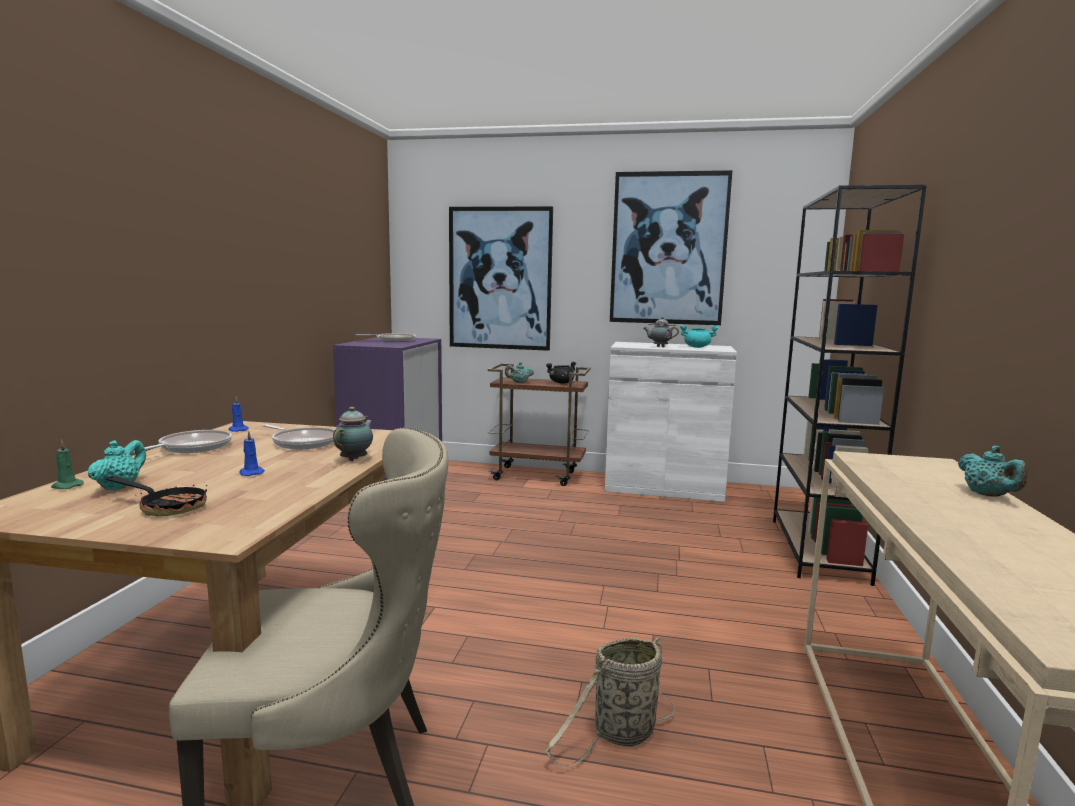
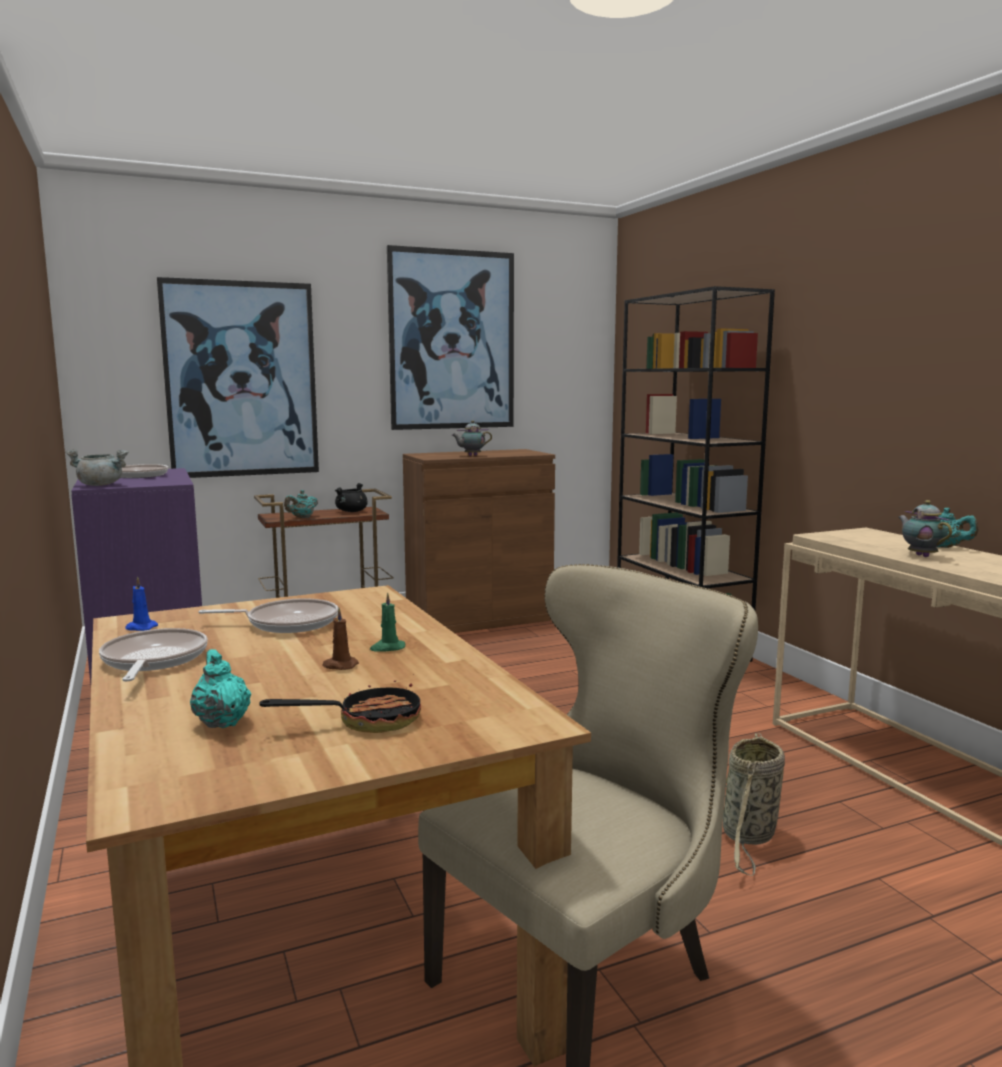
camera: 35 degrees left, 0 degrees up
green candle [51,440,84,489] -> green candle moved to [370,592,405,652]
blue candle [239,431,265,476] -> brown candle [322,608,359,670]
teapot [333,407,373,461] -> teapot moved to [898,500,952,557]
white cabinet [605,342,737,502] -> brown cabinet [403,449,555,633]
turquoise cooking pot [680,325,719,348] -> none
none -> grey cooking pot [66,449,129,486]

